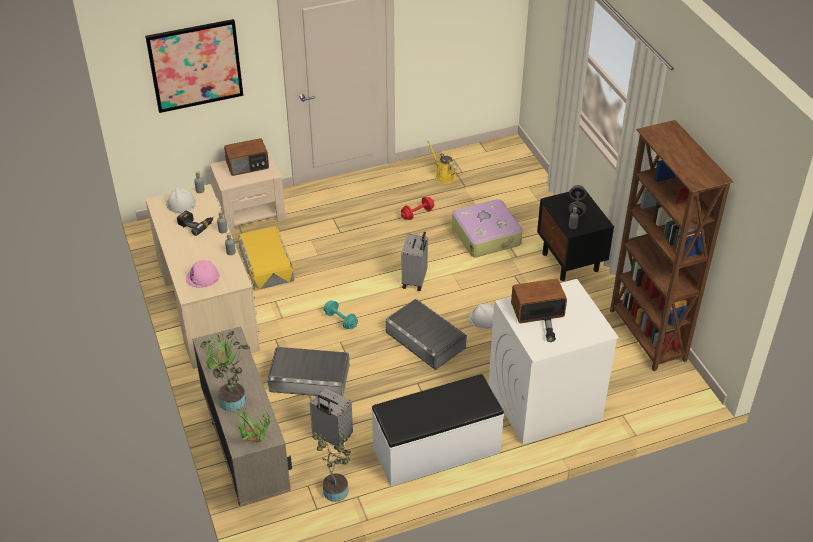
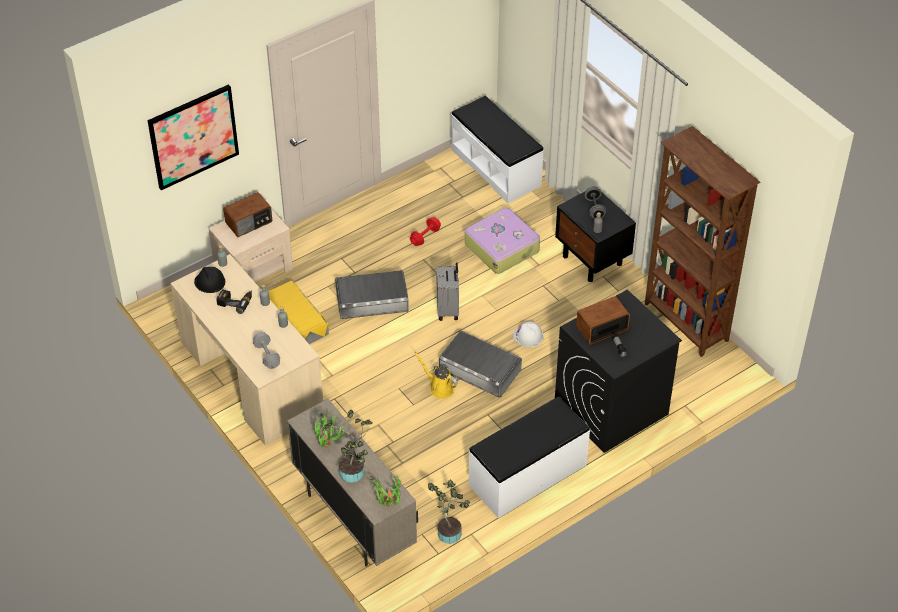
camera: 15 degrees left, 5 degrees up
white hard hat [166,188,196,214] -> black hard hat [194,267,225,293]
pink hard hat [186,260,220,288] -> grey dumbbell [253,332,280,369]
grey storage box [268,347,349,396] -> grey storage box moved to [335,270,409,319]
grey suitcase [310,388,353,450] -> none
turquoise dumbbell [324,301,358,330] -> none
yellow watering can [428,141,458,184] -> yellow watering can moved to [415,352,458,399]
white washing machine [489,279,619,445] -> black washing machine [555,290,682,453]
none -> white bench [451,96,544,203]

